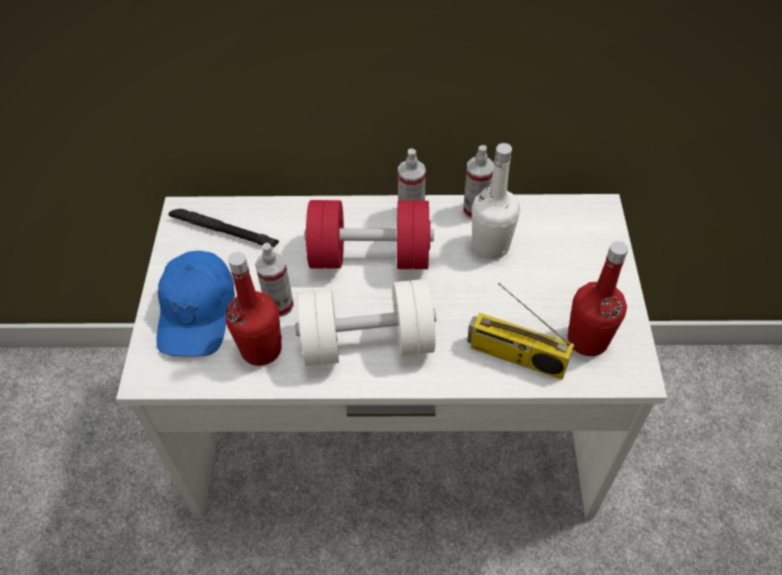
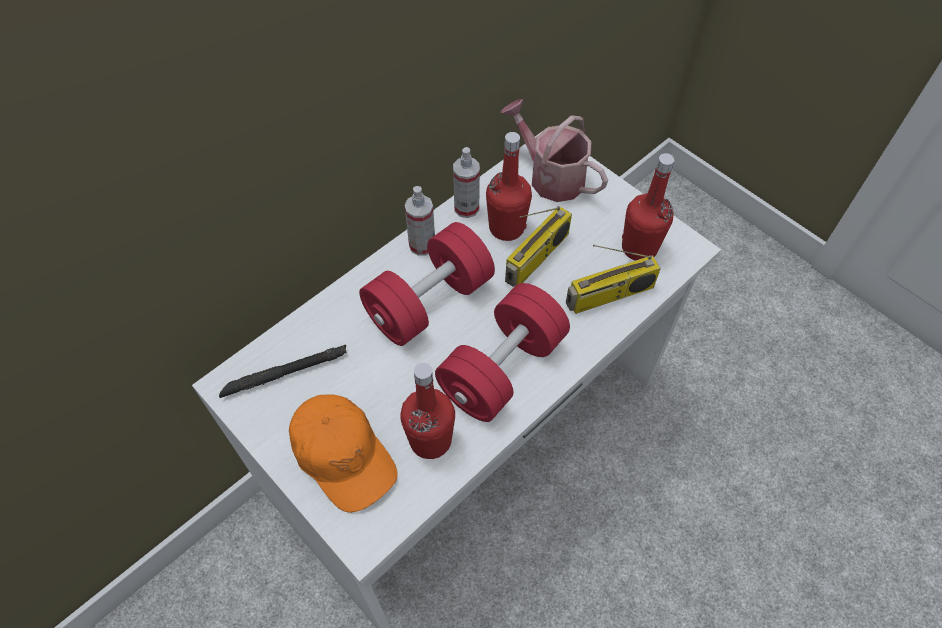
camera: 45 degrees left, 5 degrees up
blue cap [156,251,235,356] -> orange cap [289,394,398,513]
spray bottle [255,243,294,317] -> none
white dumbbell [295,279,436,366] -> red dumbbell [435,283,570,422]
white bottle [472,143,520,259] -> red bottle [486,132,532,241]
none -> watering can [500,99,608,202]
none -> radio [505,206,572,287]

